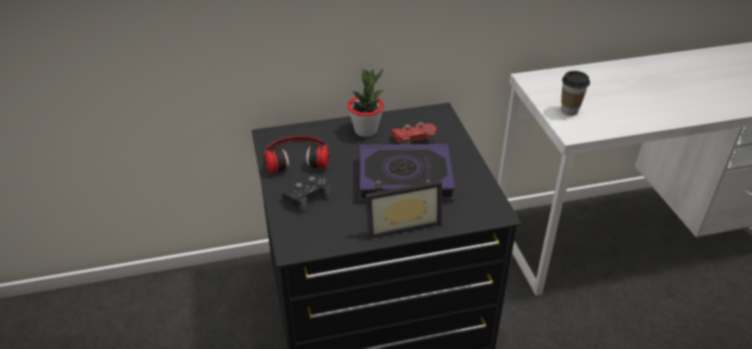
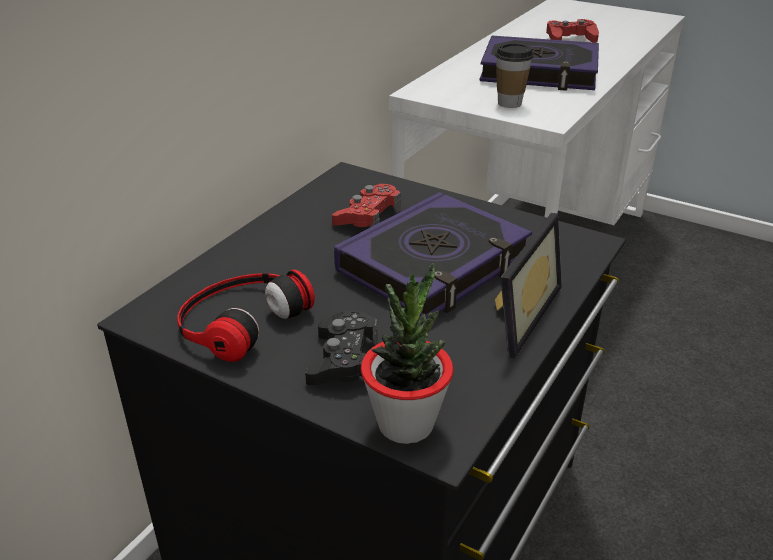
camera: 45 degrees left, 5 degrees down
potted plant [347,69,384,137] -> potted plant moved to [361,263,454,444]
none -> book [479,36,599,91]
none -> red game controller [546,19,599,43]

